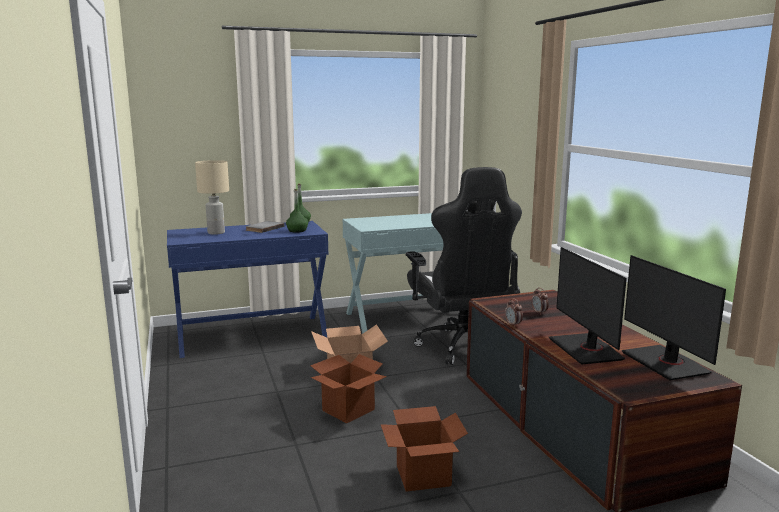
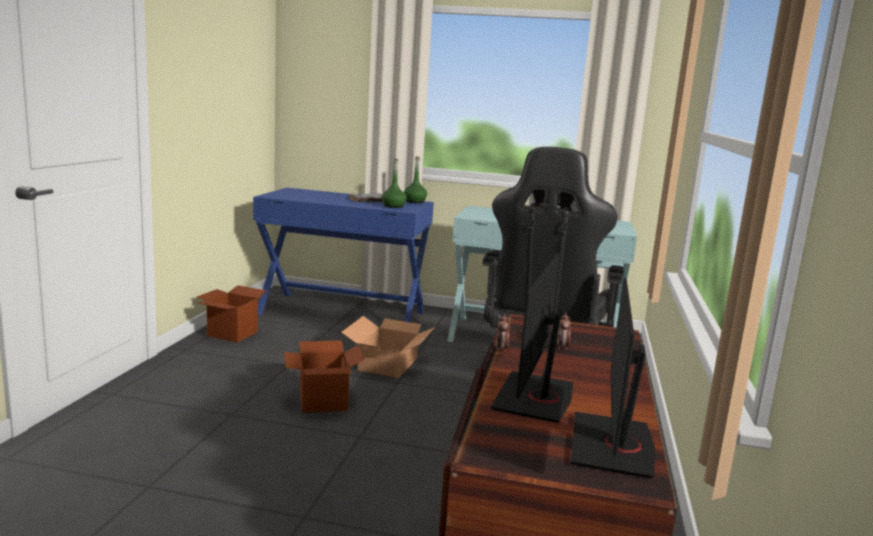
camera: 30 degrees right, 0 degrees up
beige table lamp [195,160,229,235] -> none
cardboard box [381,406,468,492] -> cardboard box moved to [197,285,266,343]

